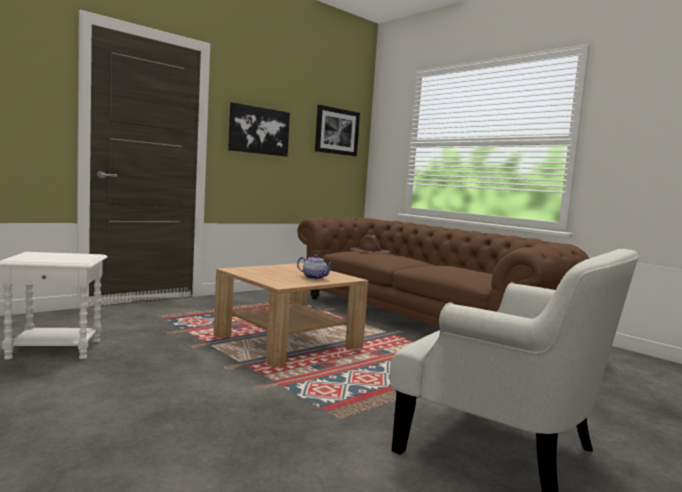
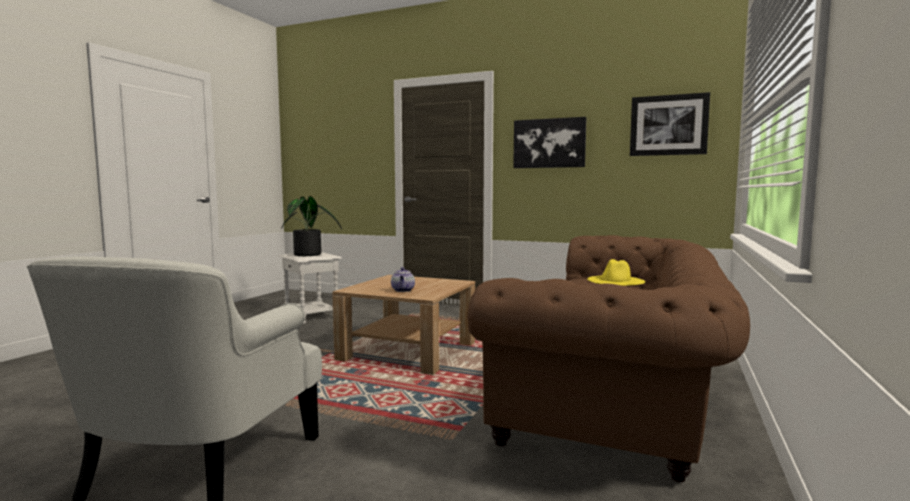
camera: 65 degrees right, 0 degrees up
brown hat [349,235,391,254] -> yellow hat [587,259,645,286]
none -> potted plant [281,196,342,256]

